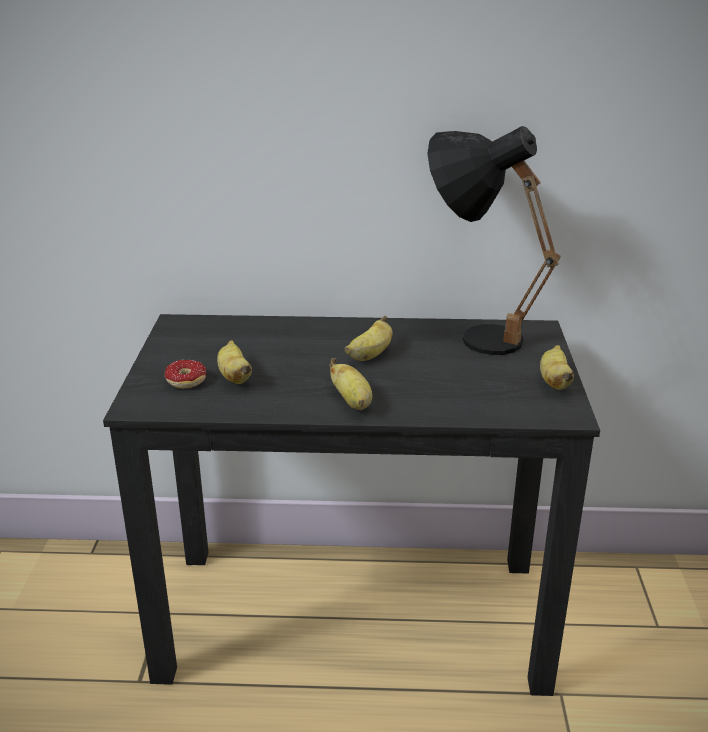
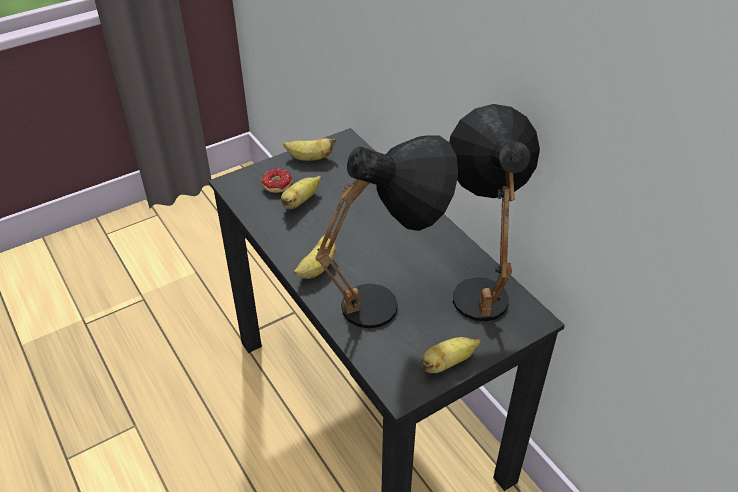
camera: 55 degrees right, 15 degrees up
banana [345,316,393,361] -> banana moved to [283,138,336,161]
none -> black table lamp [315,136,458,329]

